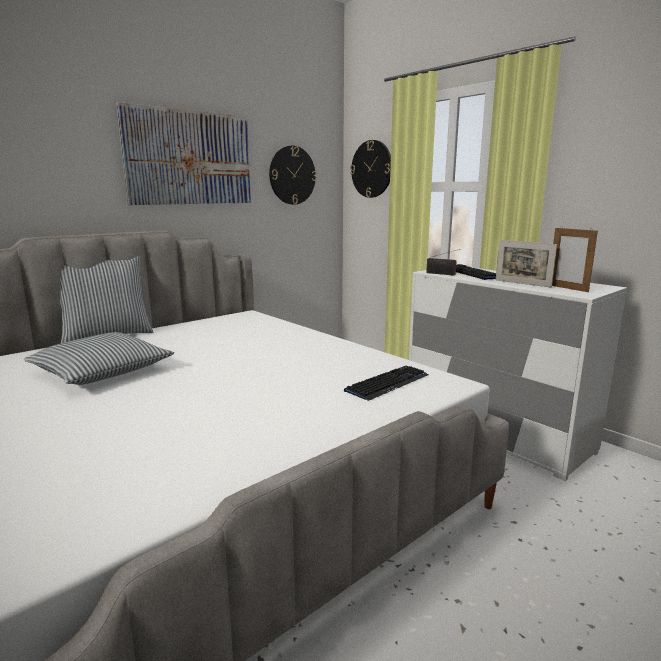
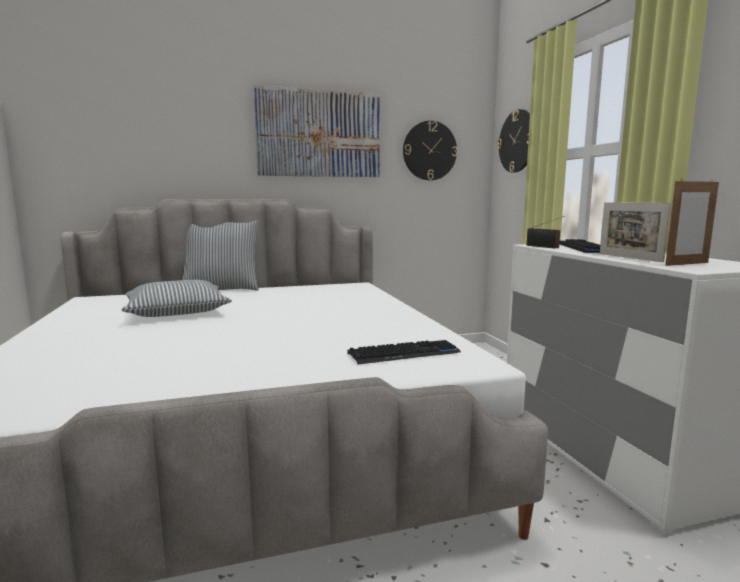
camera: 25 degrees right, 5 degrees down
picture frame [552,226,598,292] -> picture frame turned 105 degrees counterclockwise [665,178,719,266]

